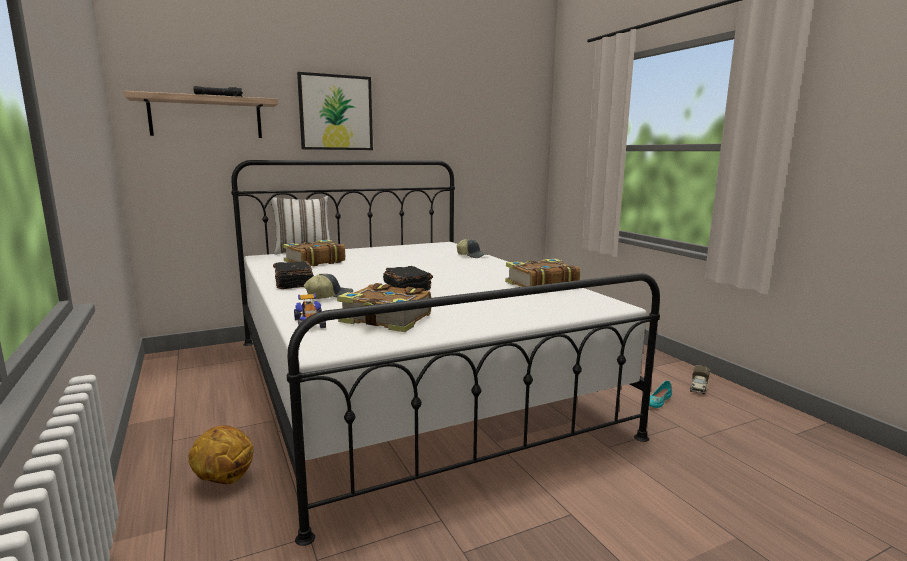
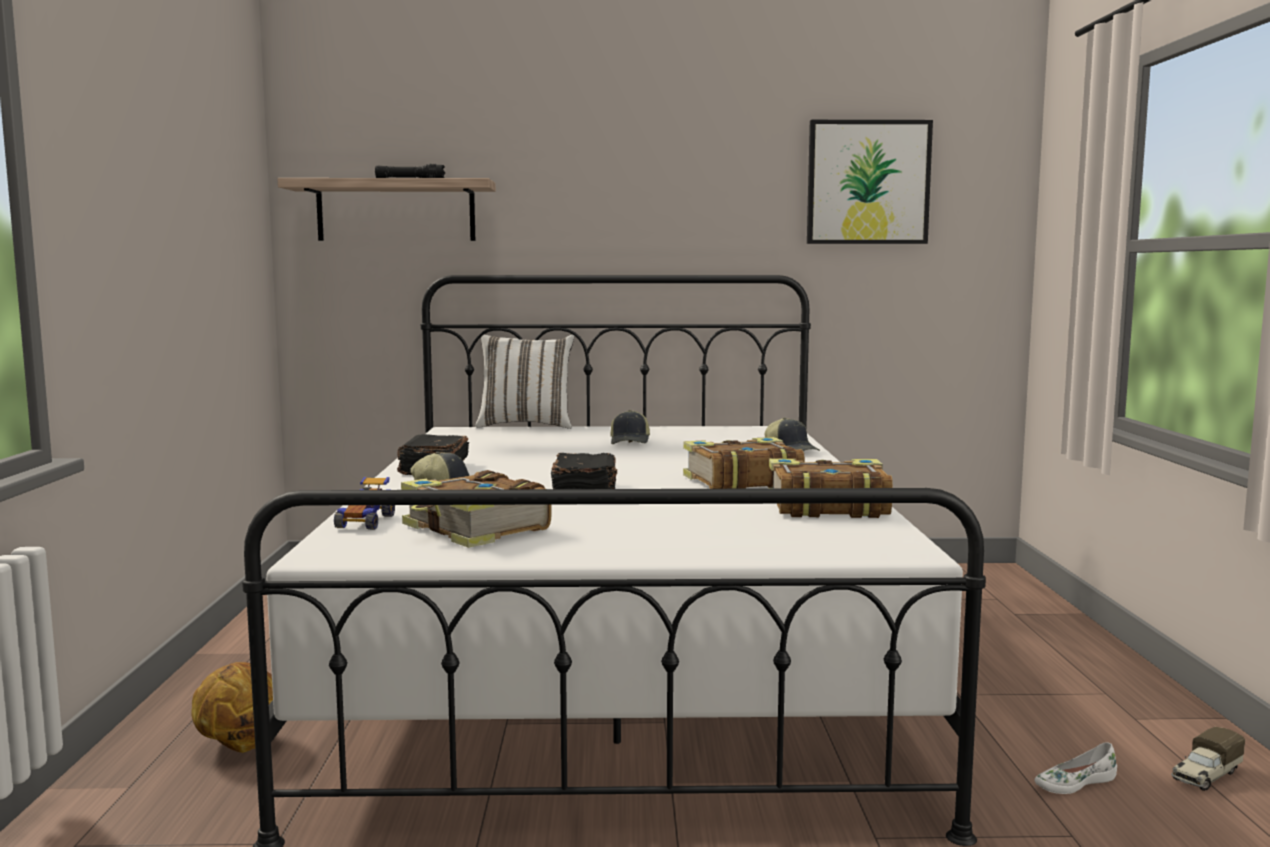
camera: 25 degrees right, 5 degrees down
book [283,240,345,266] -> book moved to [683,437,805,489]
picture [297,72,373,150] -> picture moved to [807,120,933,244]
turquoise shoe [649,381,672,408] -> white shoe [1034,742,1117,794]
none -> cap [611,410,650,444]

